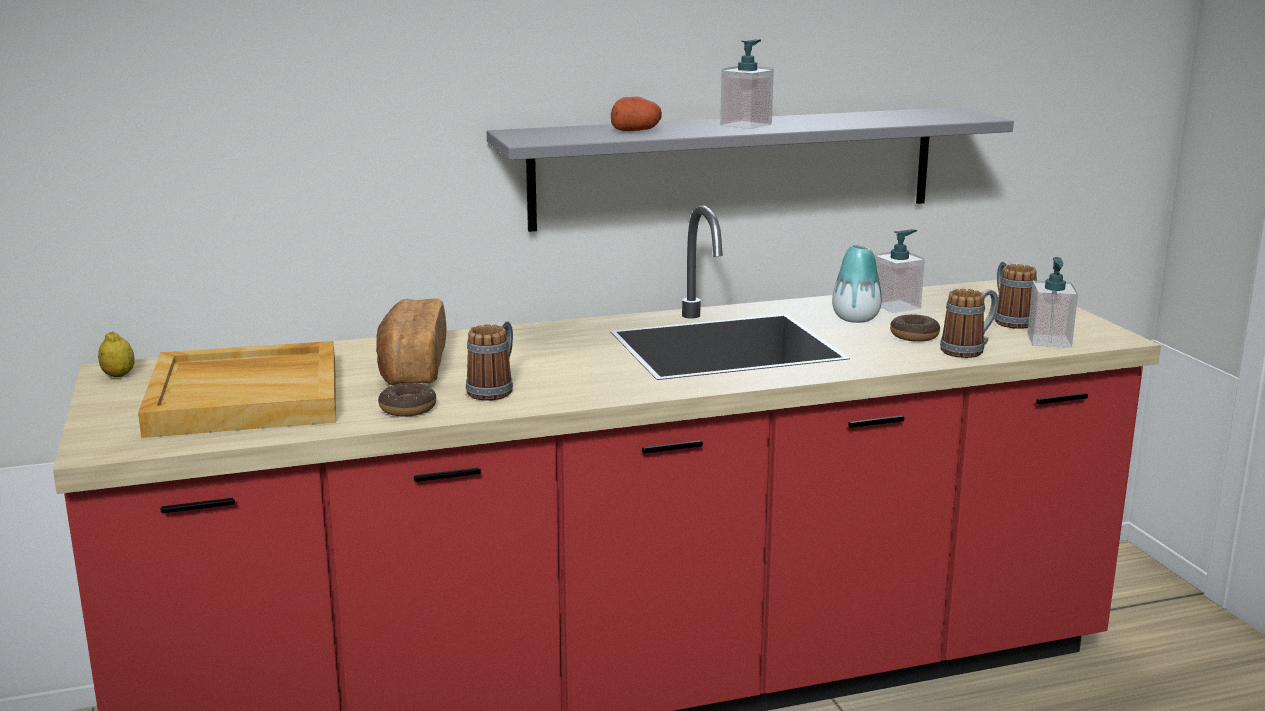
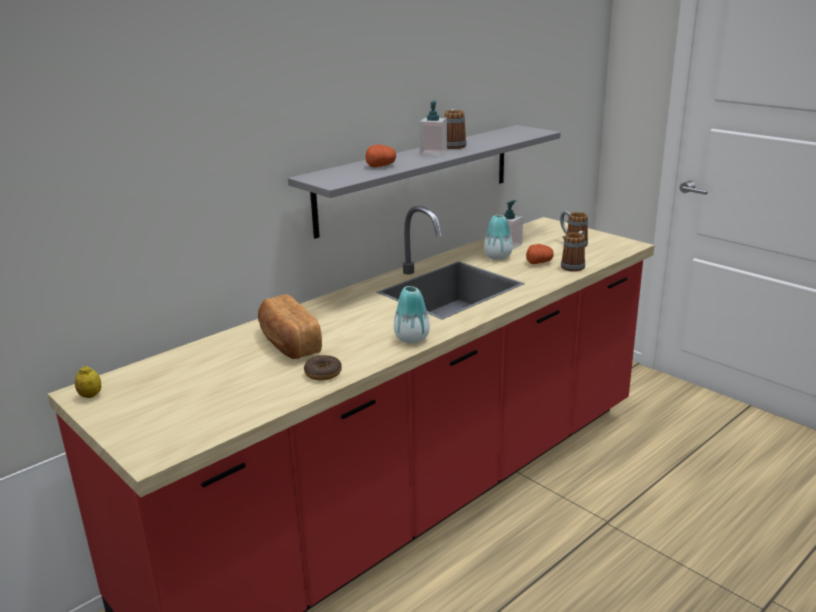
camera: 25 degrees left, 5 degrees up
beige tray [138,341,336,438] -> none
mug [466,321,513,401] -> mug moved to [444,109,467,149]
donut [890,314,940,342] -> potato [526,244,554,264]
soap dispenser [1027,257,1078,347] -> none
none -> vase [394,286,430,344]

